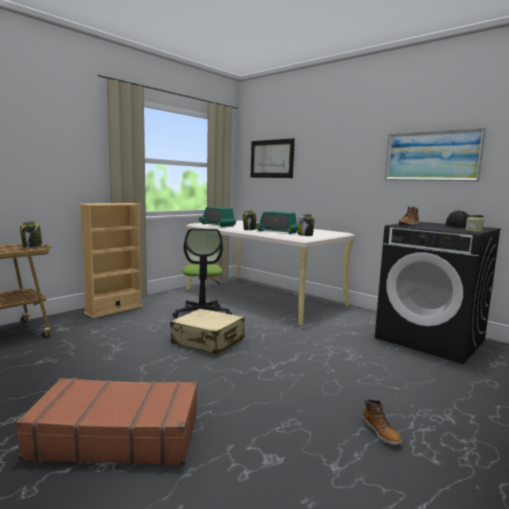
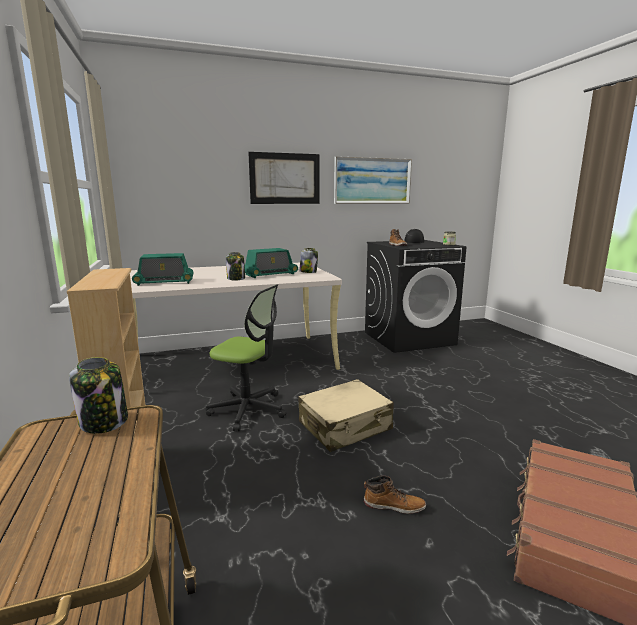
camera: 60 degrees left, 5 degrees up
picture [251,138,295,178] -> picture moved to [248,152,319,204]
boot [363,399,402,445] -> boot moved to [364,475,426,514]

